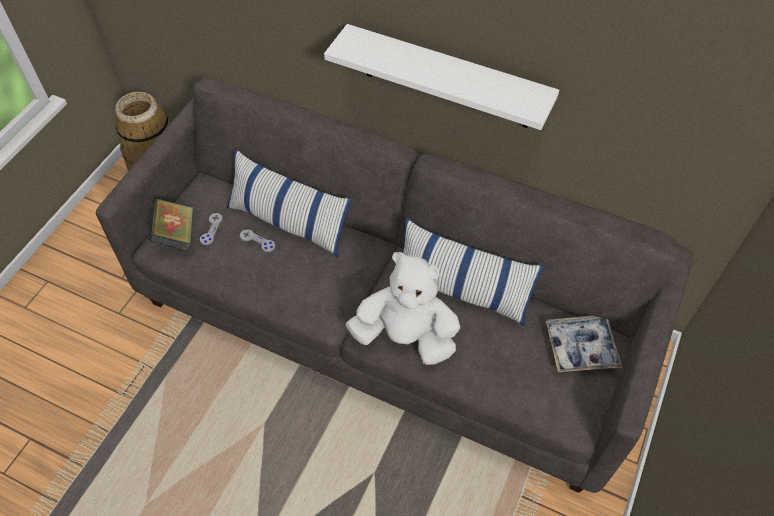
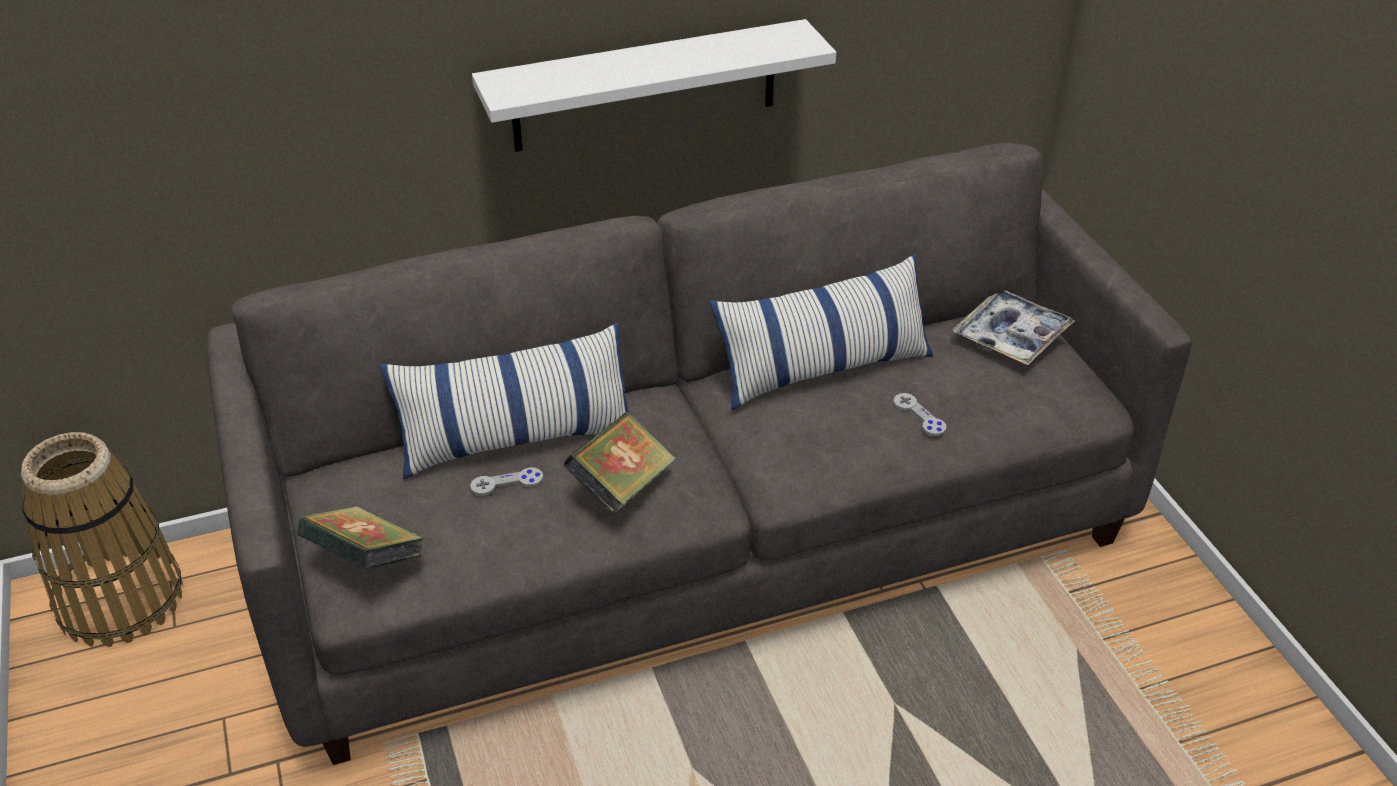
camera: 45 degrees left, 15 degrees down
grey game controller [200,213,223,245] -> grey game controller moved to [894,393,946,436]
white plush toy [346,252,460,365] -> none
none -> book [563,412,676,515]

